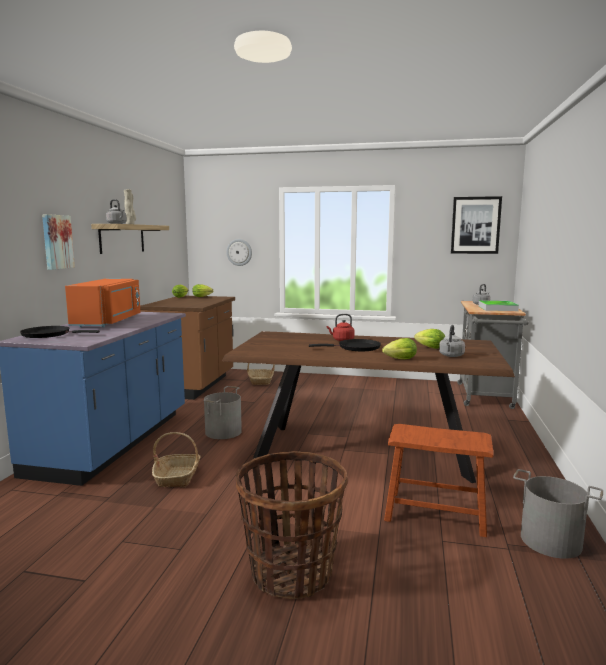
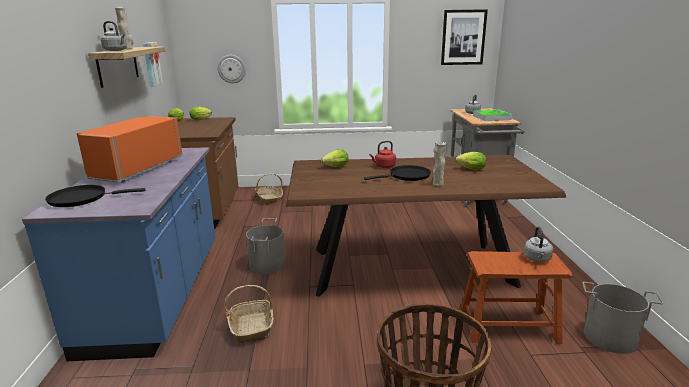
camera: 15 degrees left, 10 degrees up
picture [42,214,75,270] -> picture moved to [143,42,163,87]
orange microwave [65,279,141,327] -> orange microwave turned 150 degrees counterclockwise [77,116,183,183]
lettuce [382,338,417,359] -> lettuce moved to [321,149,349,167]
grey kettle [439,325,465,357] -> grey kettle moved to [523,226,553,262]
none -> beige vase [433,142,447,186]

